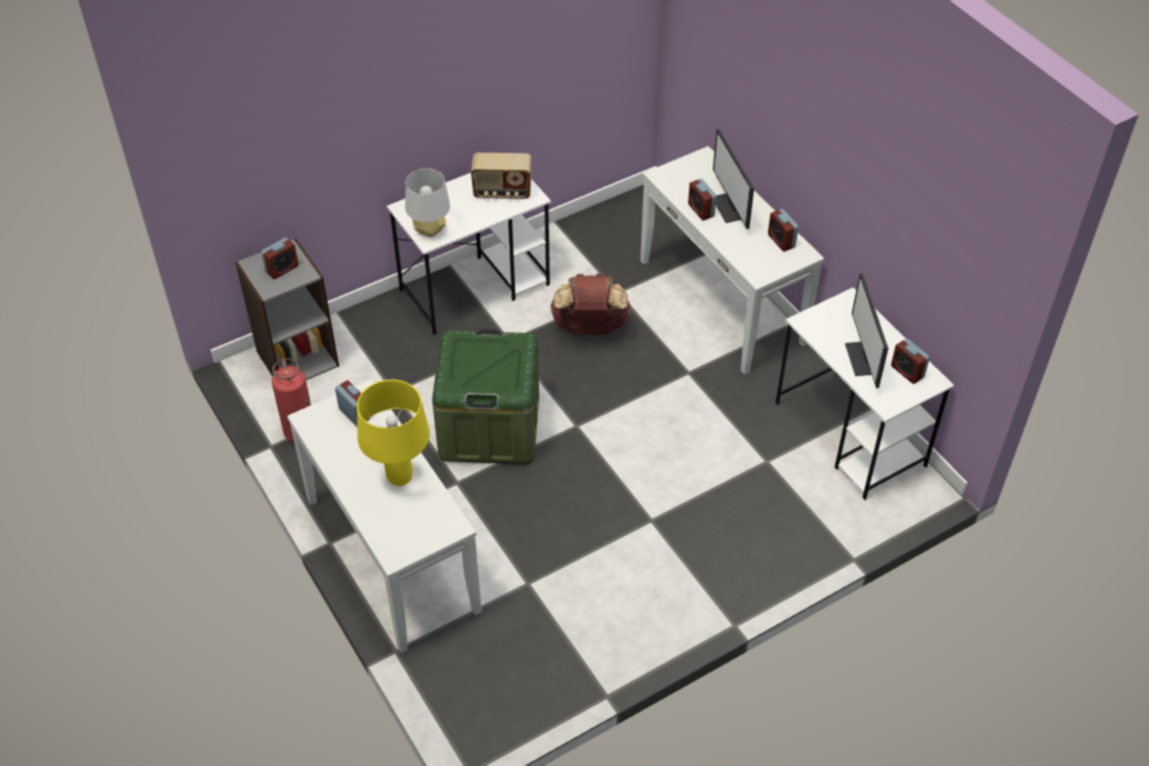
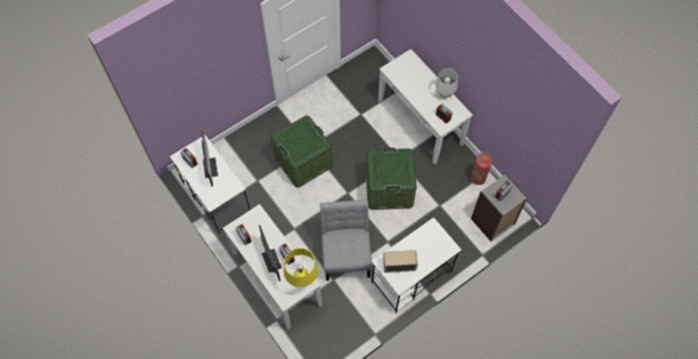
camera: 175 degrees right, 15 degrees up
yellow table lamp [357,380,430,486] -> yellow table lamp moved to [284,248,318,287]
grey table lamp [405,168,450,238] -> grey table lamp moved to [435,68,458,98]
brown backpack [551,273,631,335] -> grey chair [320,200,372,281]
none -> green storage box [271,115,333,188]

